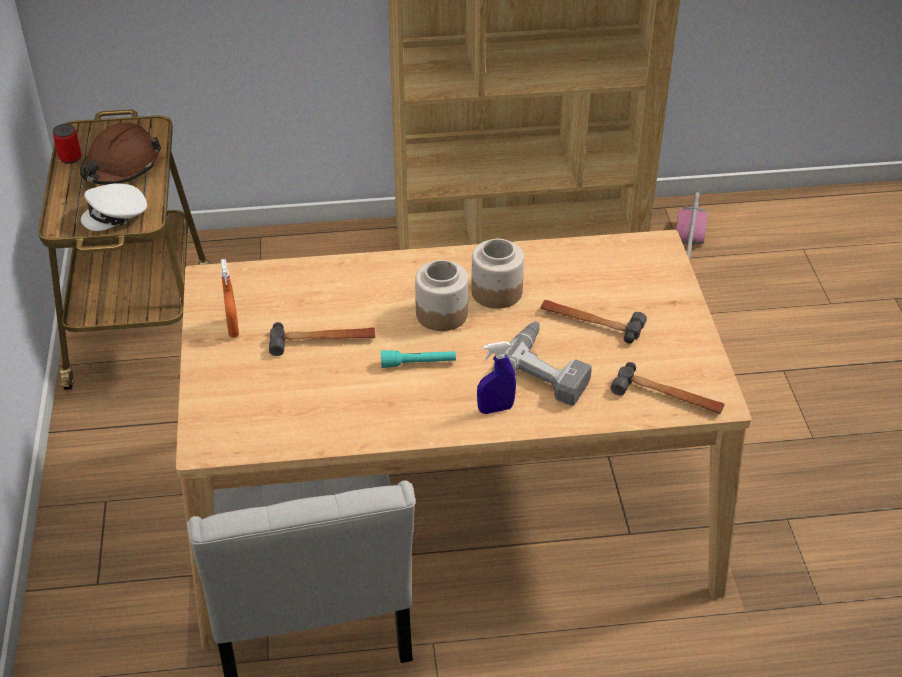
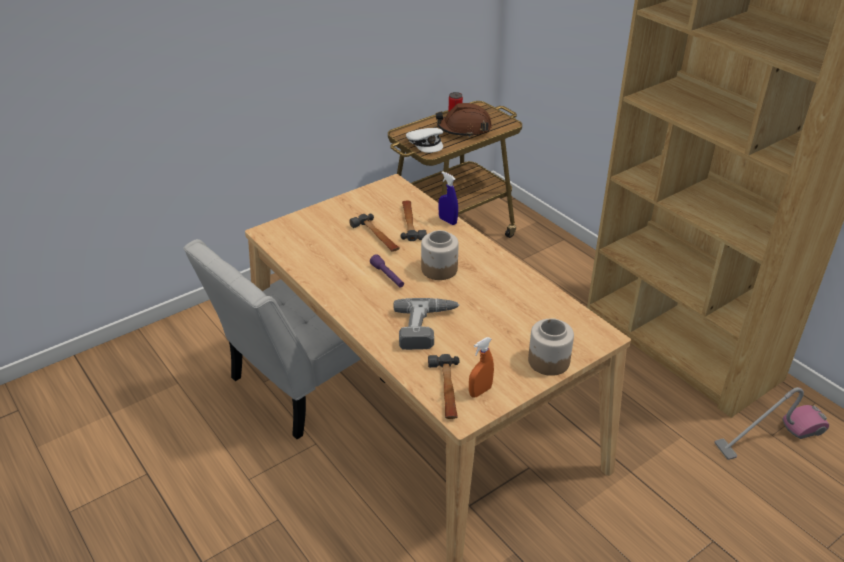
camera: 60 degrees right, 5 degrees down
white cap [81,183,147,231] -> white cap turned 150 degrees counterclockwise [406,128,443,153]
orange spray bottle [221,259,239,337] -> orange spray bottle moved to [469,337,494,398]
turquoise flashlight [381,350,456,368] -> purple flashlight [370,254,404,288]
jar [471,239,524,309] -> jar moved to [528,318,574,376]
blue spray bottle [477,341,516,414] -> blue spray bottle moved to [438,171,458,225]
hammer [540,300,647,344] -> hammer moved to [401,200,427,241]

